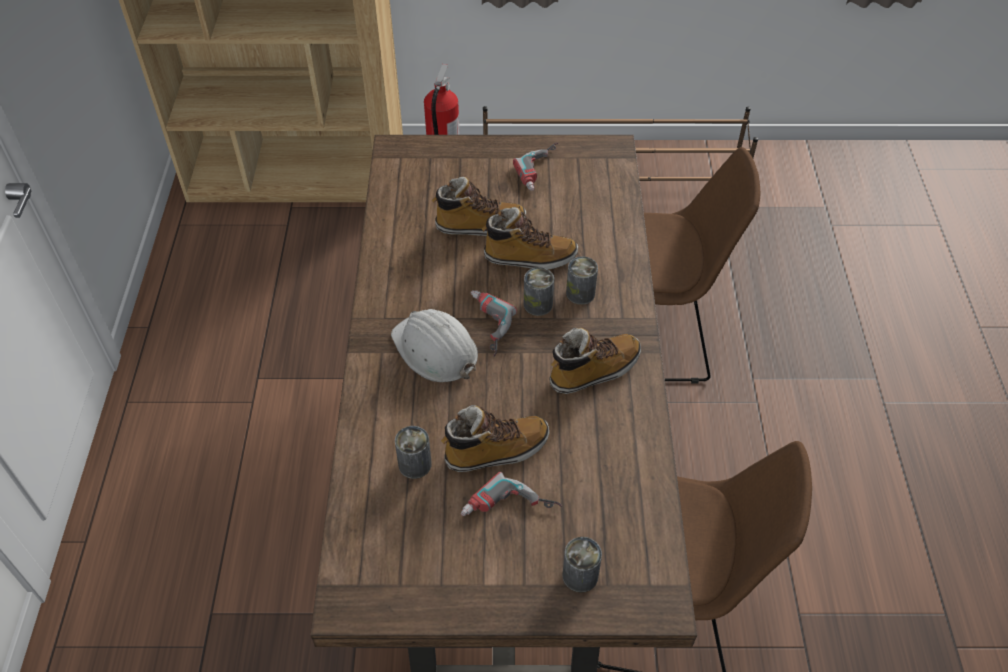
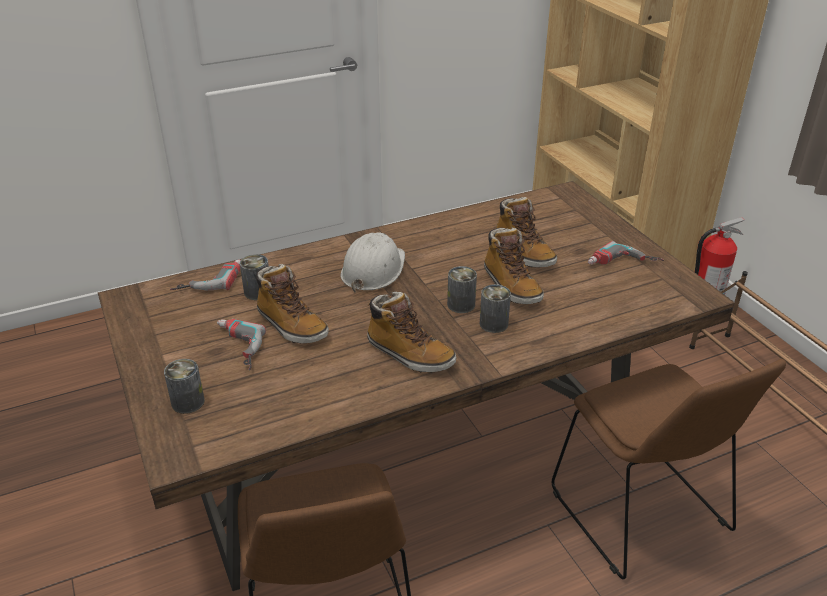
camera: 65 degrees right, 15 degrees down
power drill [471,290,517,356] -> power drill moved to [170,259,241,291]

